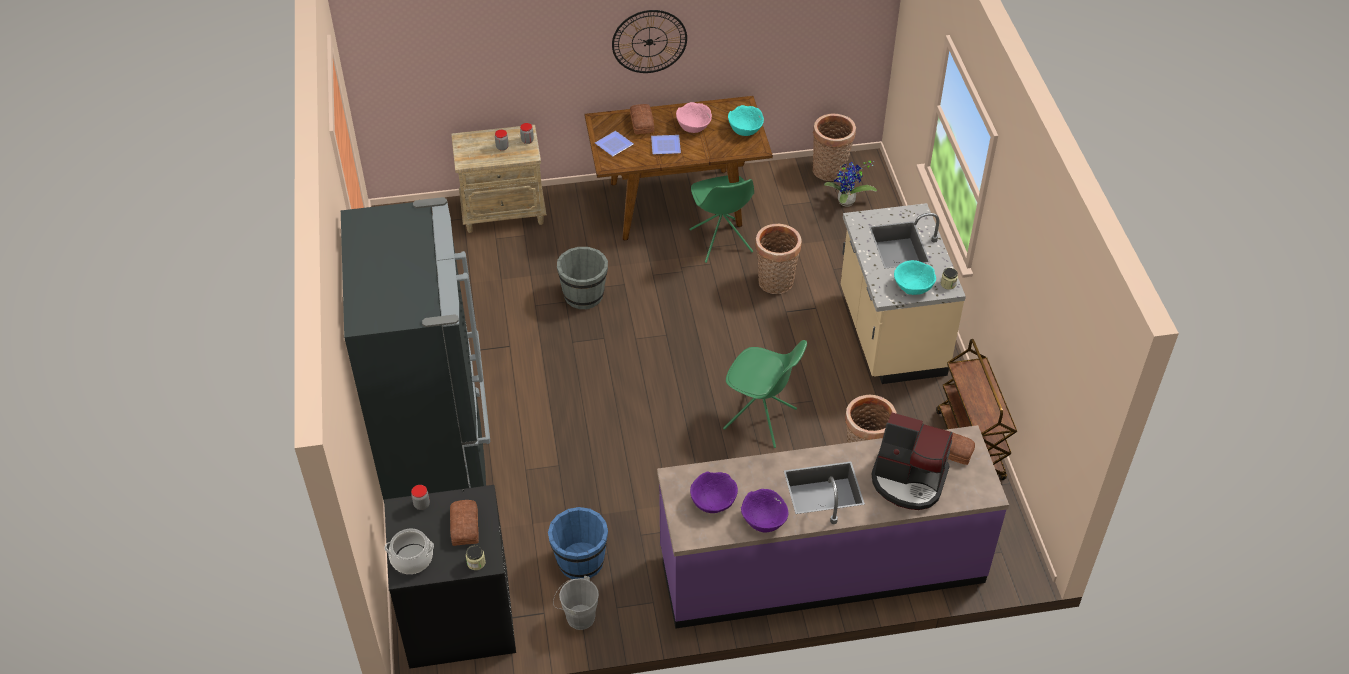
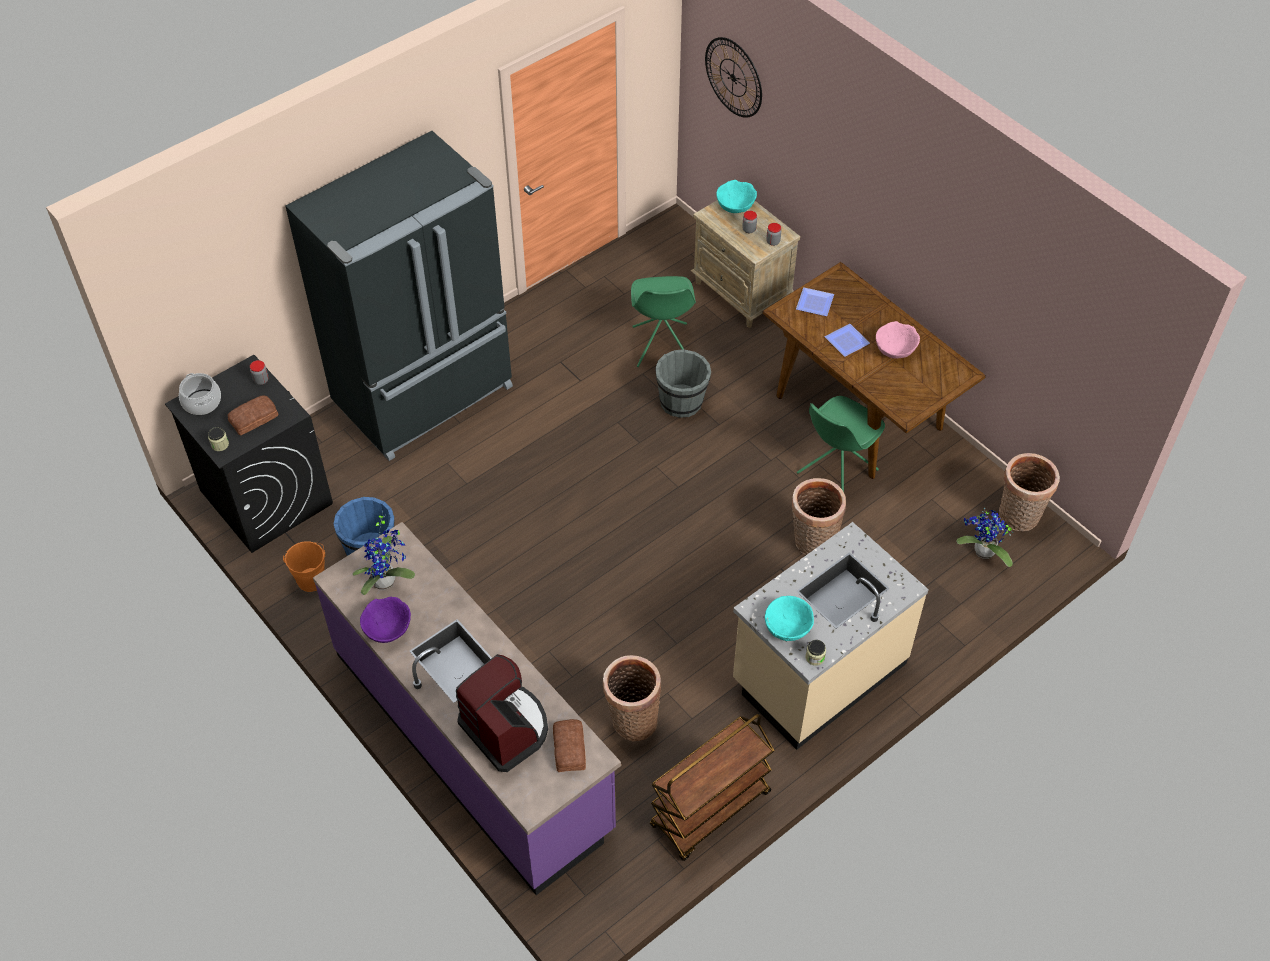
camera: 60 degrees right, 5 degrees up
grey bucket [553,576,599,630] -> orange bucket [283,541,325,592]
wall clock [612,10,687,73] -> wall clock moved to [705,37,762,118]
bread [630,104,654,134] -> none
purple bowl [690,471,738,513] -> potted plant [353,511,415,595]
green chair [723,340,807,448] -> green chair moved to [631,276,696,367]
turquoise bowl [728,105,764,136] -> turquoise bowl moved to [716,180,757,213]
coffee machine [871,413,953,510] -> coffee machine turned 150 degrees clockwise [456,654,548,772]

